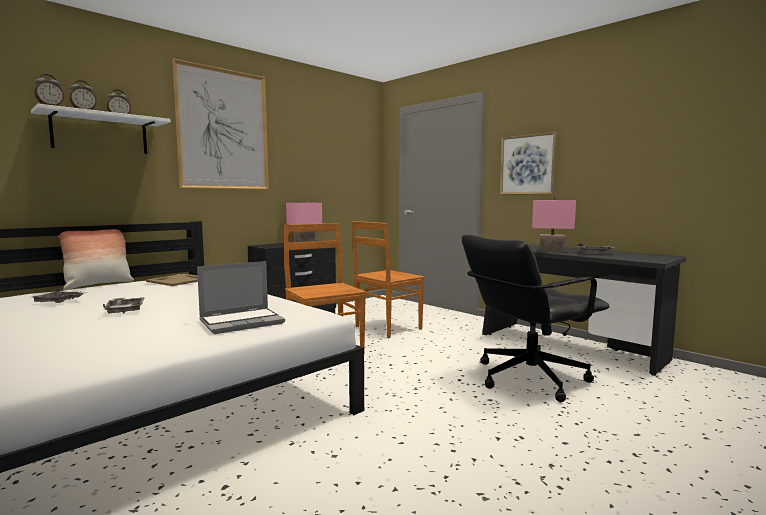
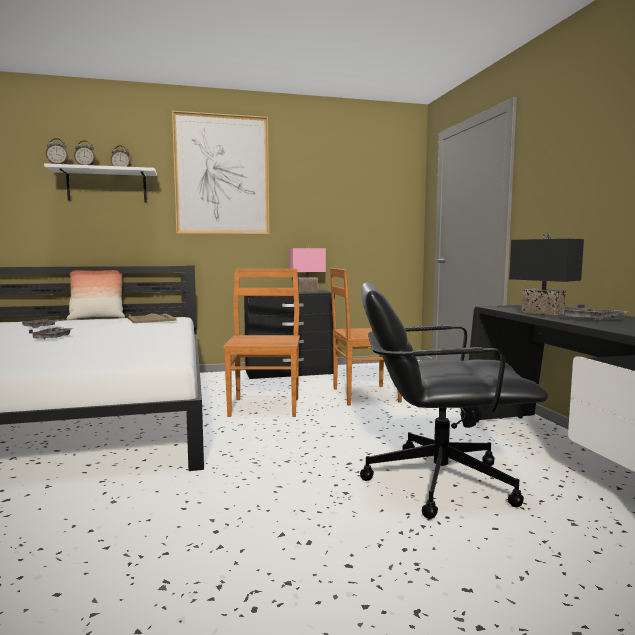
camera: 30 degrees right, 0 degrees up
laptop [197,261,285,334] -> none
picture [500,132,557,194] -> none
pink table lamp [532,196,576,252] -> black table lamp [509,234,584,315]

